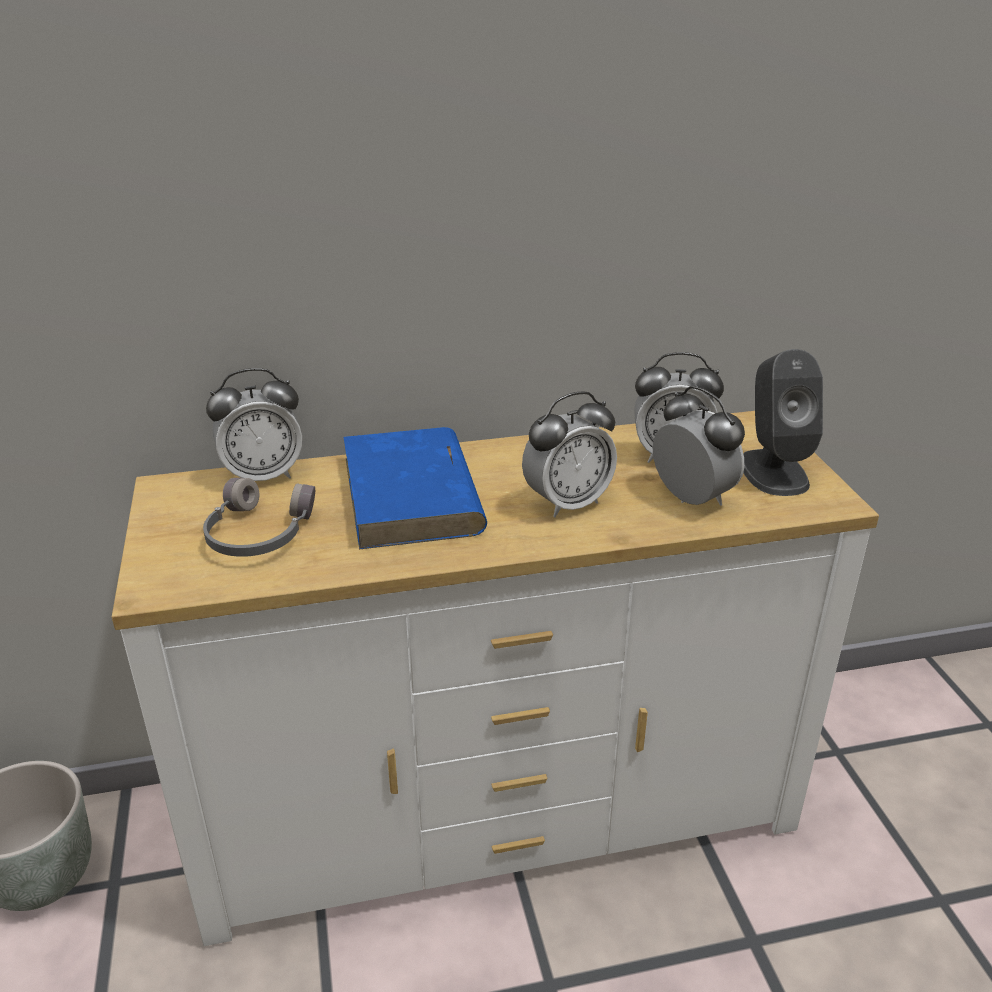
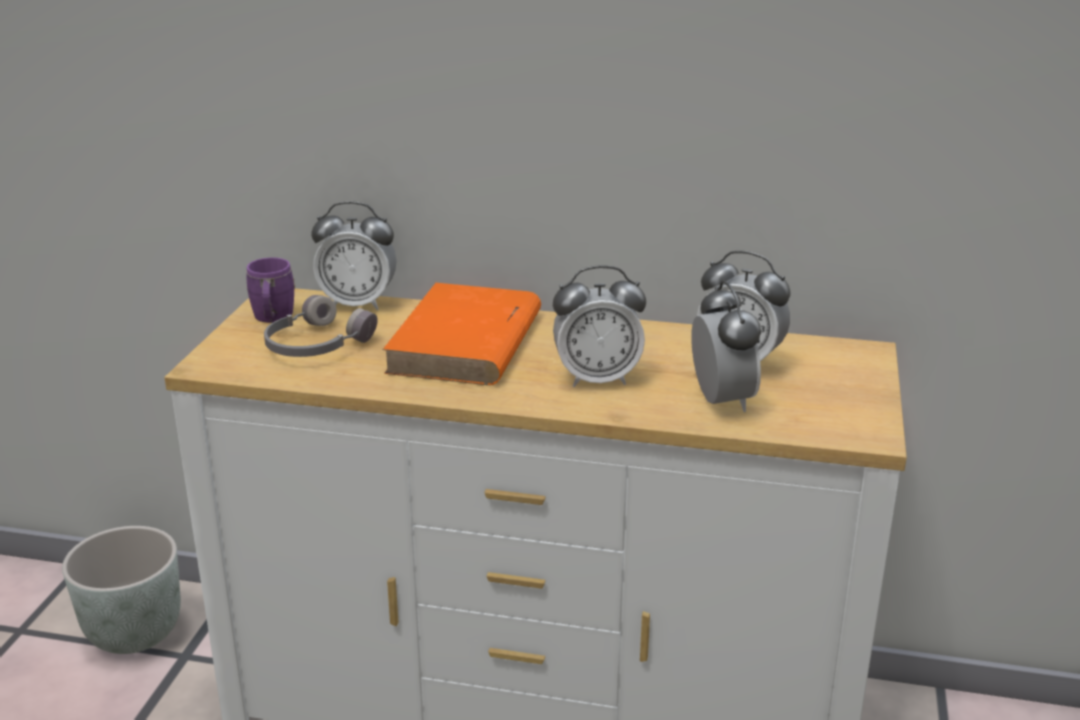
camera: 25 degrees right, 5 degrees down
blue book [344,427,487,549] -> orange book [382,283,541,385]
grey speaker [743,349,823,496] -> none
none -> purple mug [246,258,295,323]

